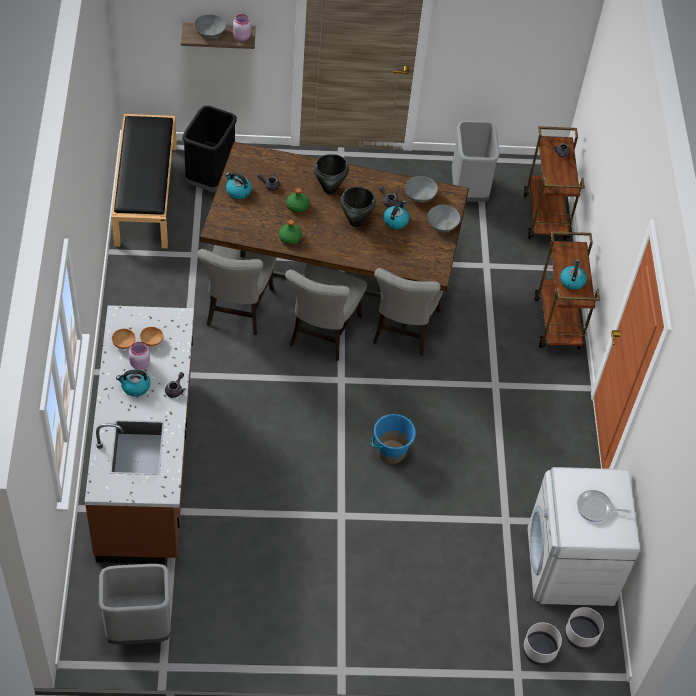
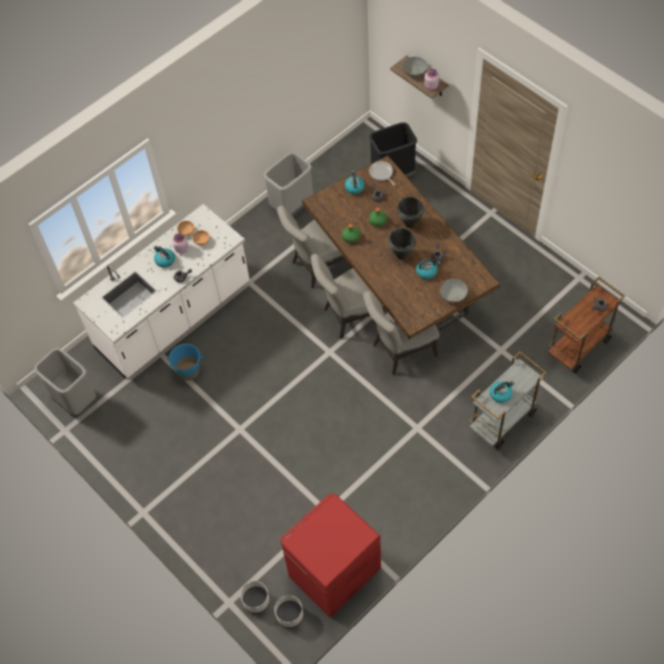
camera: 55 degrees right, 5 degrees up
brown counter [85,305,194,564] -> white counter [73,204,250,378]
black bench [111,114,177,248] -> none
blue bucket [371,414,416,464] -> blue bucket moved to [167,344,203,381]
grey bowl [405,176,438,202] -> none
grey trash can [451,120,499,202] -> grey trash can moved to [263,152,313,216]
white washing machine [527,467,640,606] -> red washing machine [281,494,381,618]
brown cart [534,231,600,349] -> grey cart [469,351,547,449]
frying pan [577,490,631,522] -> frying pan moved to [369,161,395,185]

